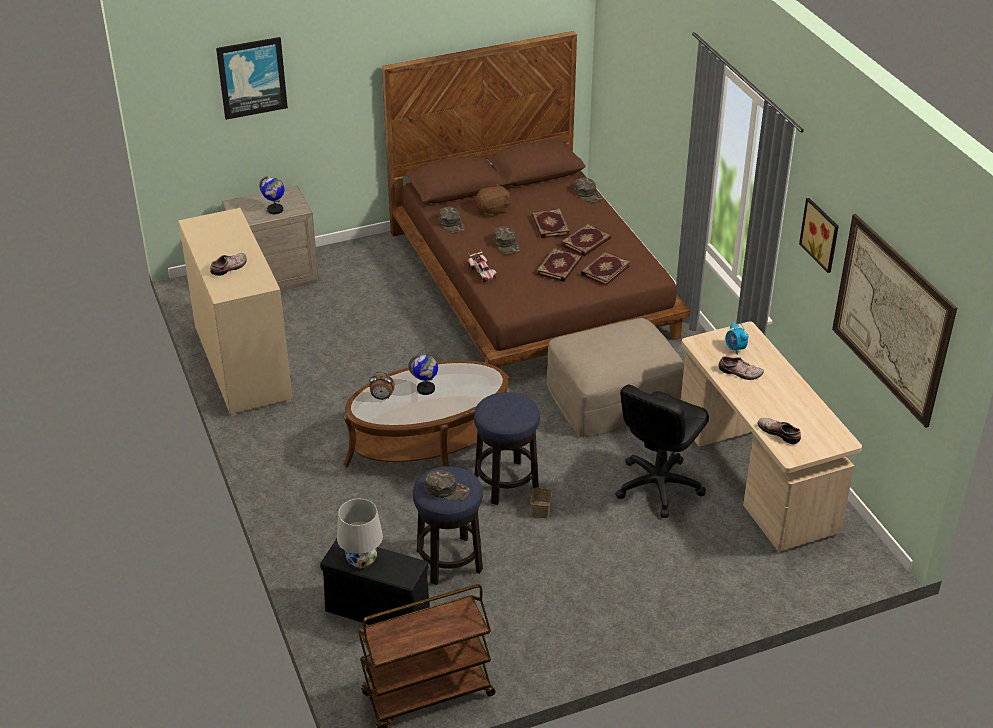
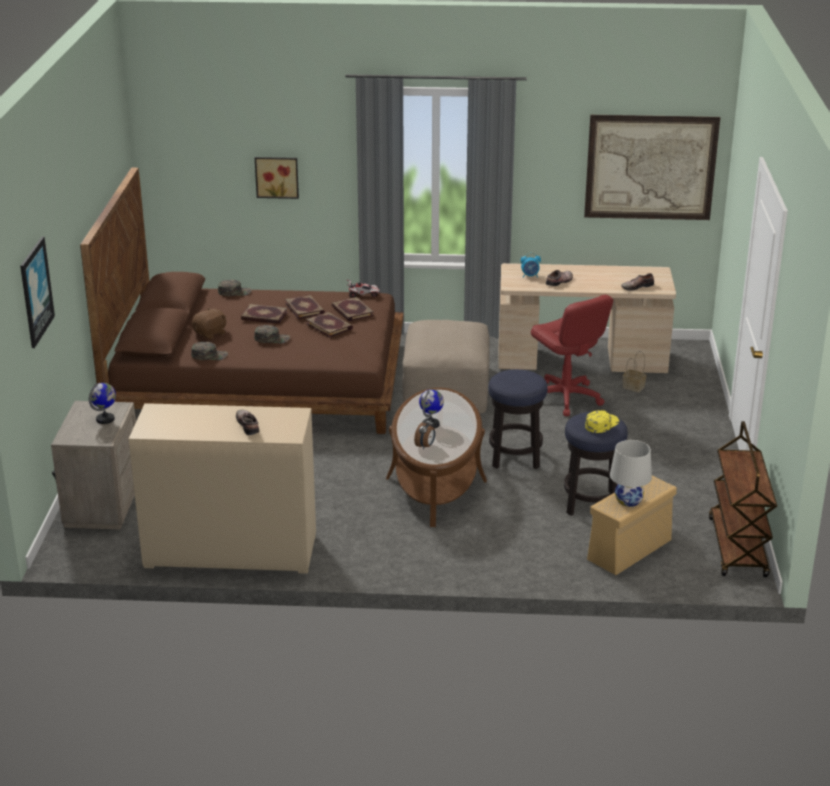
camera: 65 degrees left, 10 degrees down
black storage box [320,539,430,625] -> beige storage box [587,476,677,575]
green cap [425,470,470,501] -> yellow cap [585,410,619,433]
toy car [468,249,497,282] -> toy car moved to [346,279,380,298]
brown plush toy [476,184,512,217] -> brown plush toy turned 45 degrees clockwise [192,308,227,340]
basket [530,474,555,518] -> basket moved to [623,351,647,393]
black office chair [615,385,709,518] -> red office chair [531,295,613,416]
picture [799,198,839,273] -> picture moved to [255,157,299,199]

